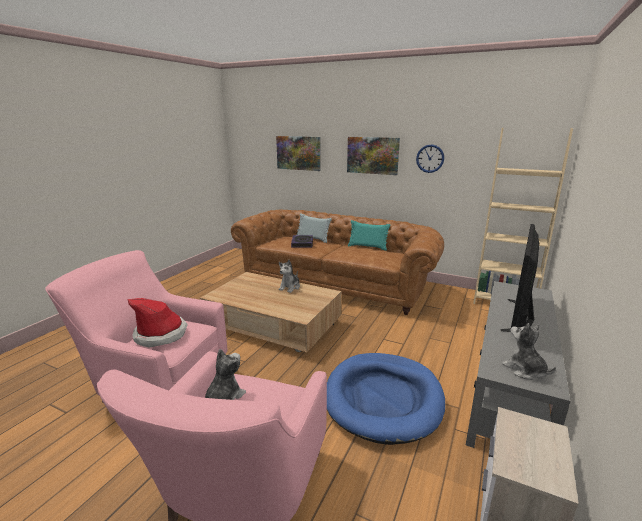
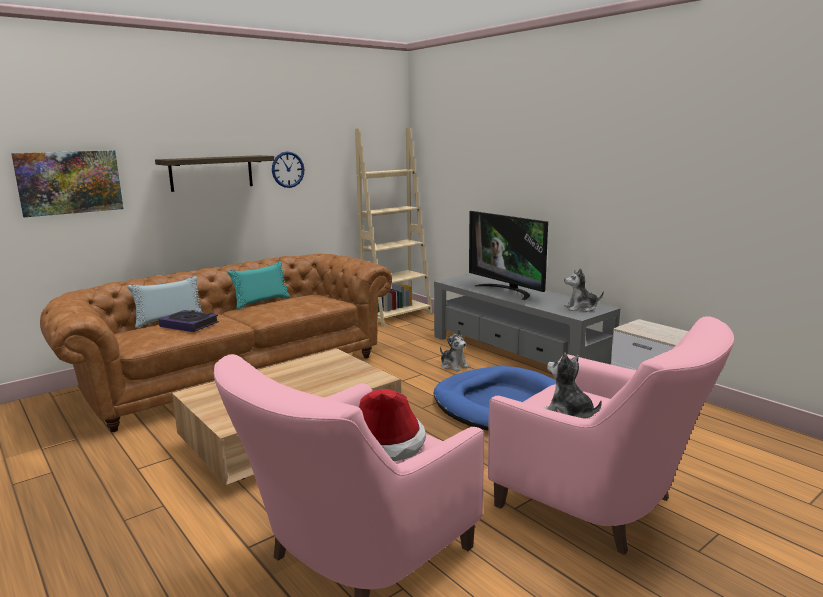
camera: 65 degrees left, 5 degrees down
plush toy [279,260,300,293] -> plush toy moved to [440,329,469,372]
picture [347,137,400,175] -> shelf [155,155,274,192]

